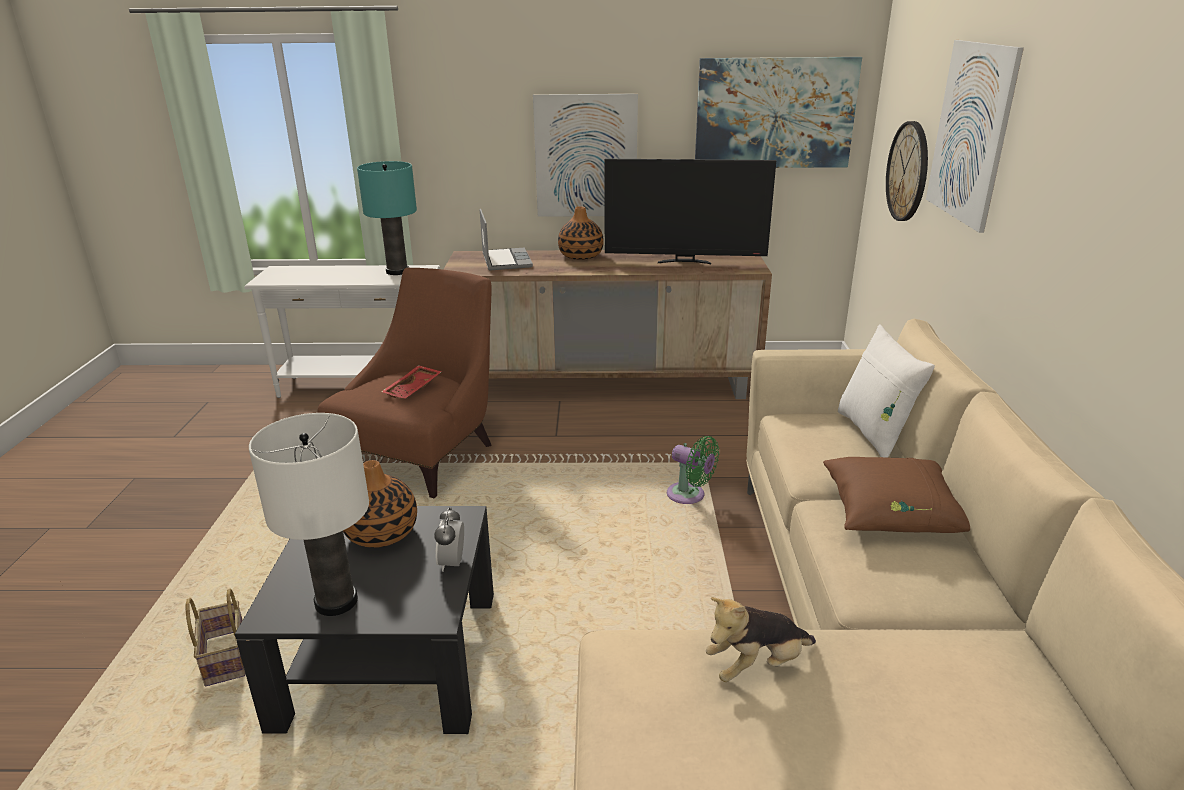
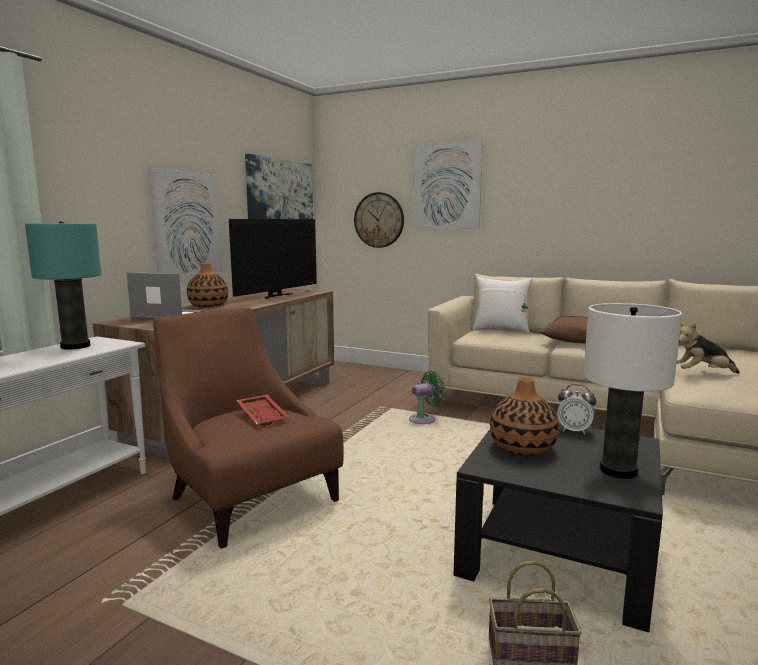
camera: 65 degrees left, 15 degrees down
plush toy [706,597,816,682] -> plush toy turned 90 degrees clockwise [676,323,740,374]

